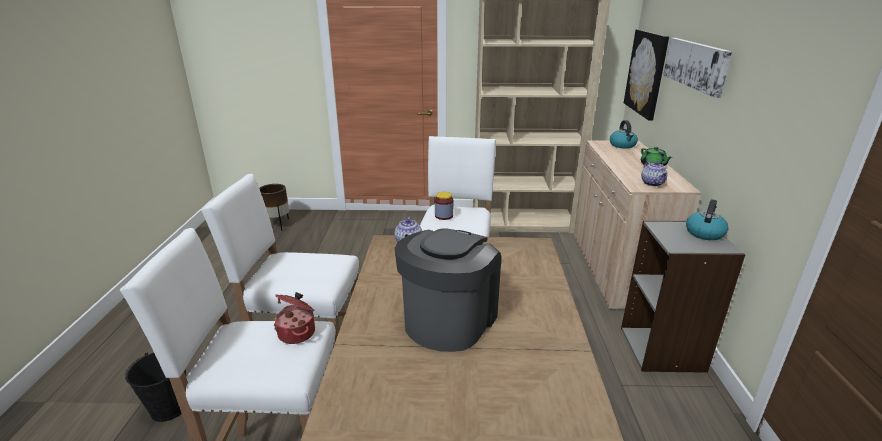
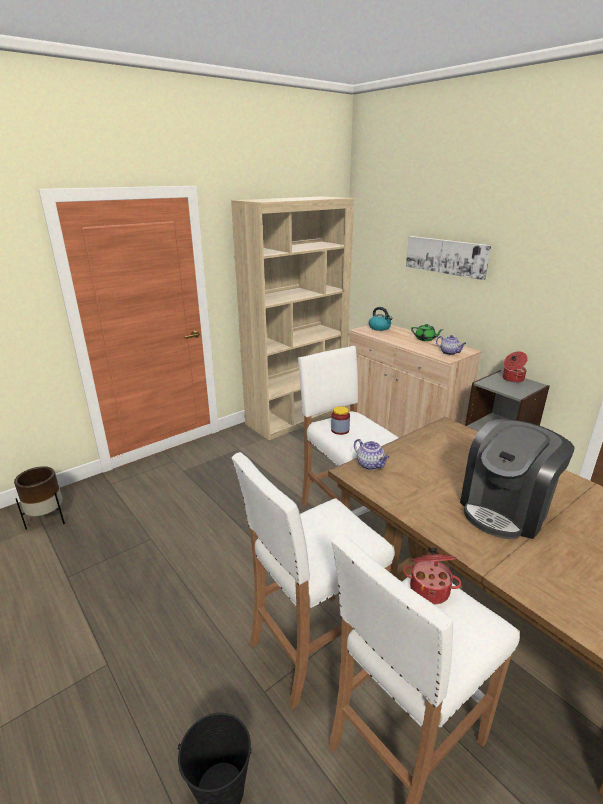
camera: 40 degrees left, 0 degrees up
coffee machine [394,228,501,352] -> coffee machine turned 120 degrees counterclockwise [460,419,575,539]
picture [624,29,669,120] -> none
kettle [686,199,729,240] -> cooking pot [503,351,528,383]

